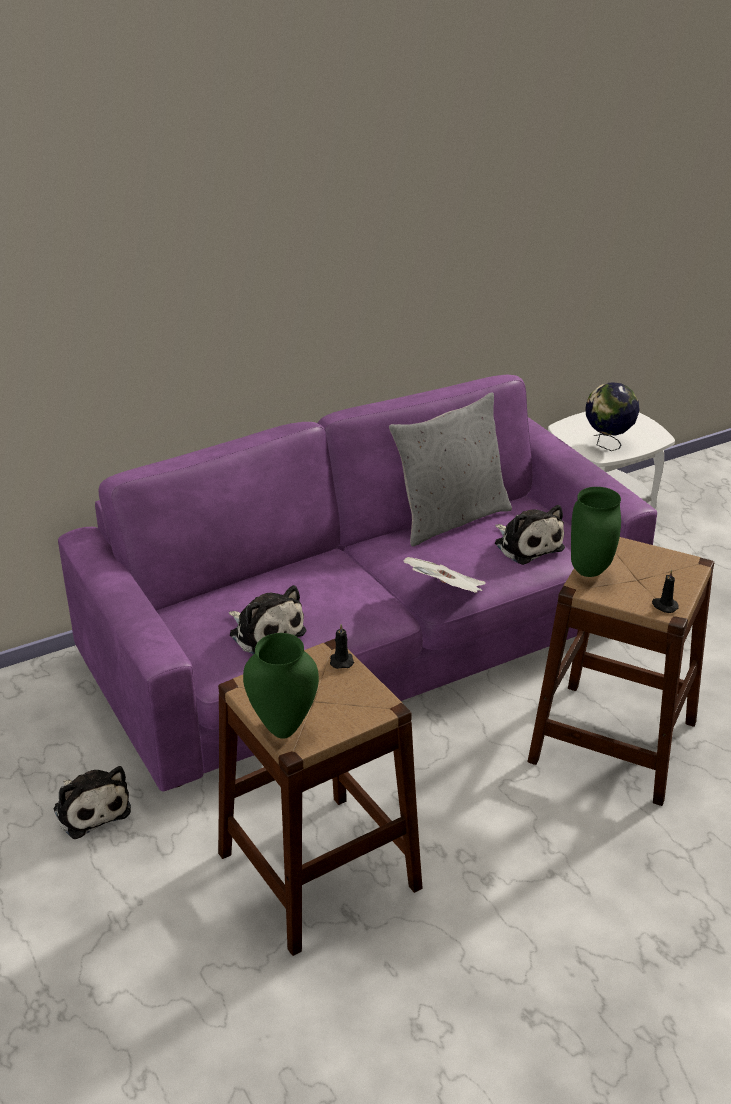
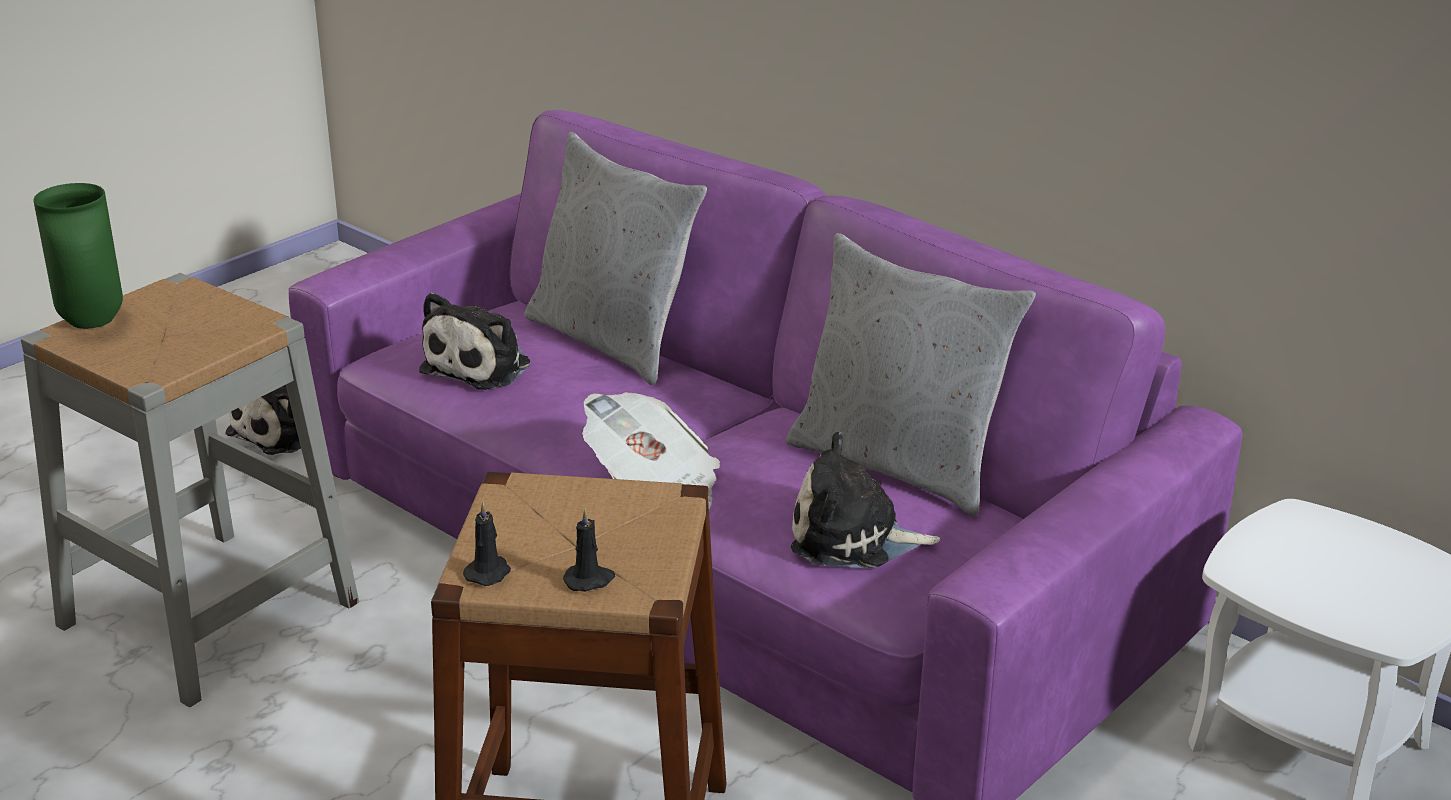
camera: 70 degrees right, 5 degrees down
brown stool [218,639,423,956] -> grey stool [21,273,359,707]
black candle [330,624,354,669] -> black candle moved to [563,508,615,592]
plush toy [495,505,565,565] -> plush toy turned 60 degrees clockwise [791,432,940,568]
green vase [571,487,621,577] -> none
globe [585,383,640,451] -> none
none -> grey pillow [524,132,707,385]

